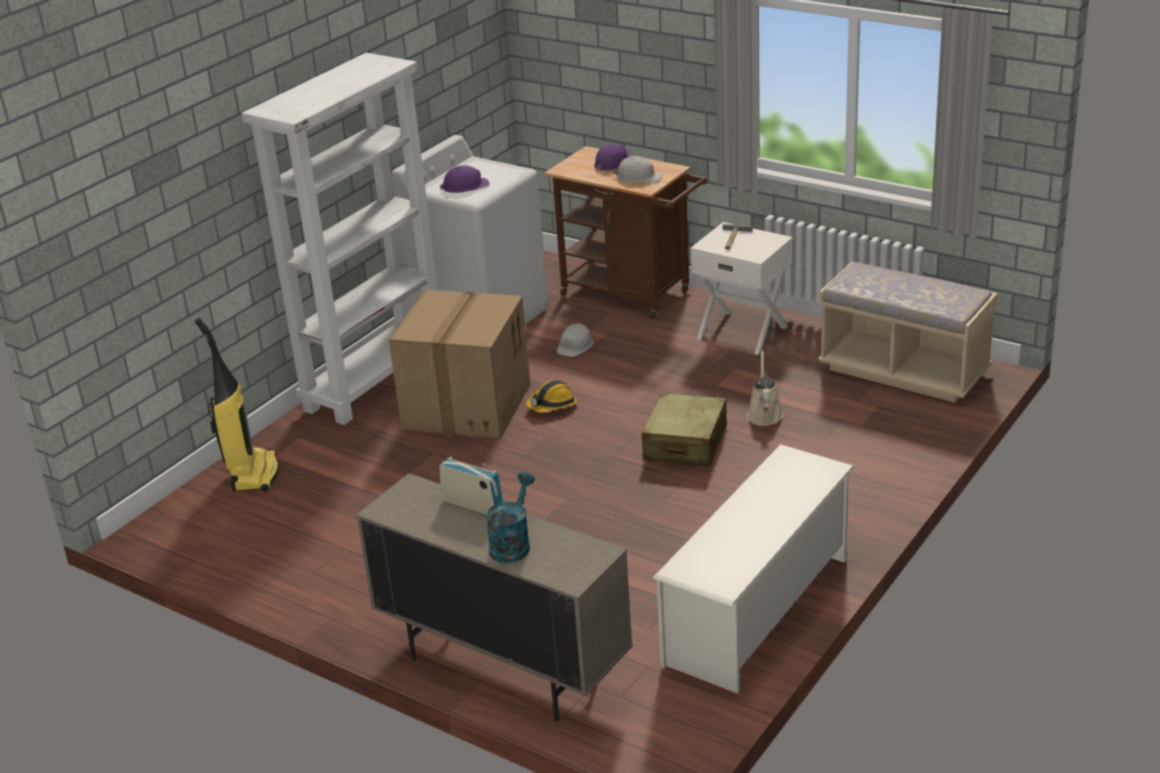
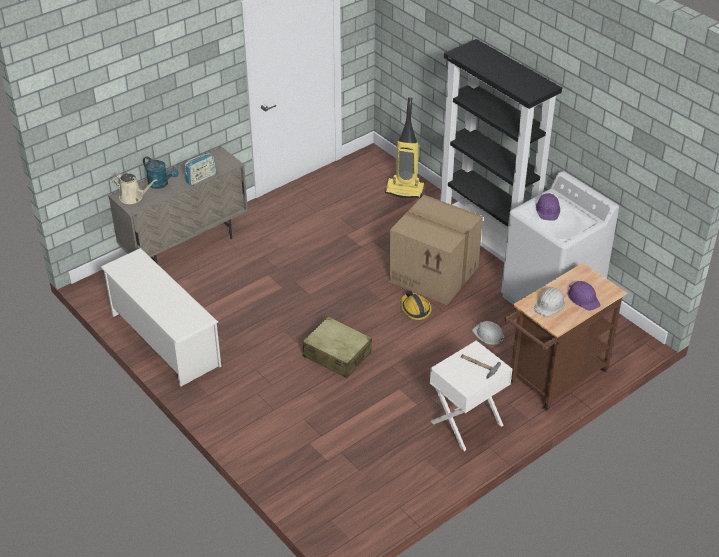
camera: 105 degrees right, 10 degrees up
white bookcase [241,53,438,425] -> black bookcase [440,39,562,262]
beige watering can [747,350,783,426] -> beige watering can moved to [112,173,158,204]
beige bench [818,261,998,402] -> none

